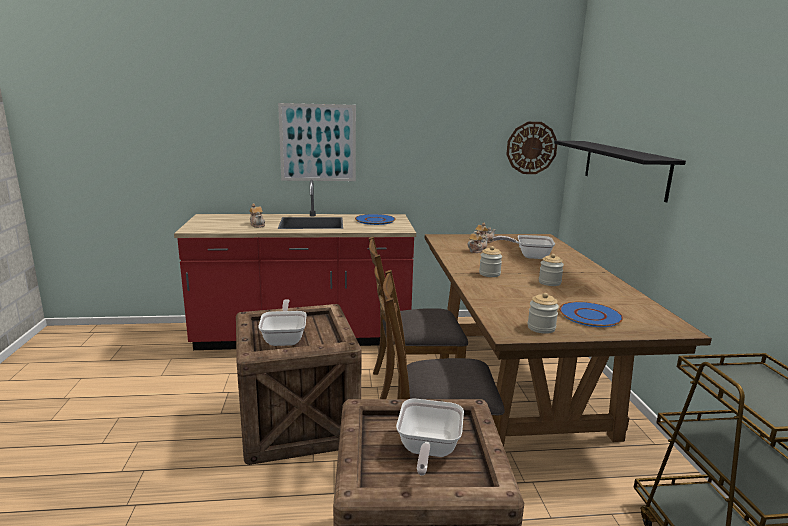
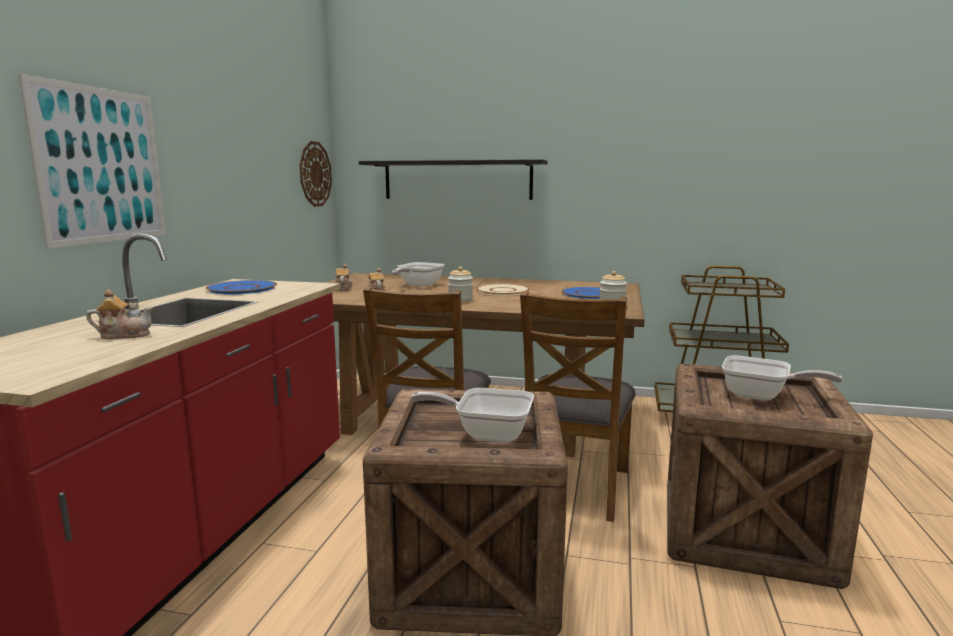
camera: 70 degrees left, 5 degrees down
jar [539,254,564,286] -> beige plate [476,284,530,296]

